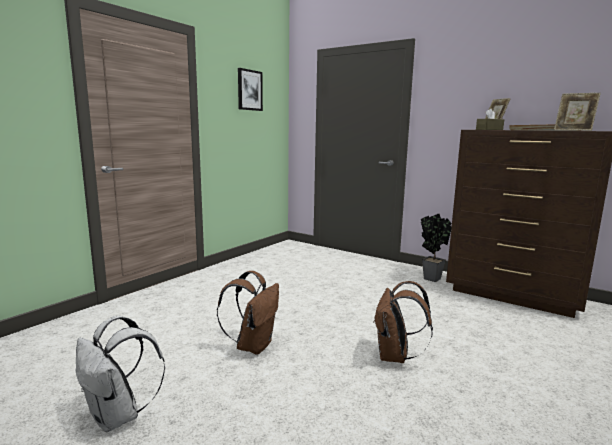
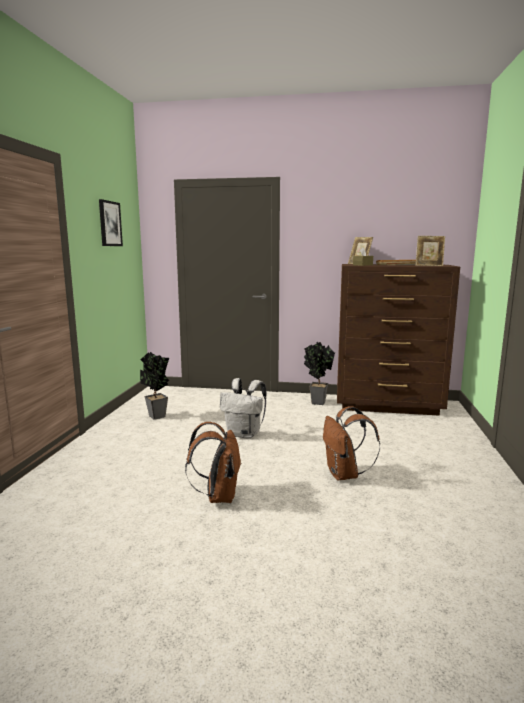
camera: 25 degrees left, 0 degrees up
white backpack [76,316,165,432] -> white backpack moved to [220,378,267,439]
none -> potted plant [140,352,169,420]

